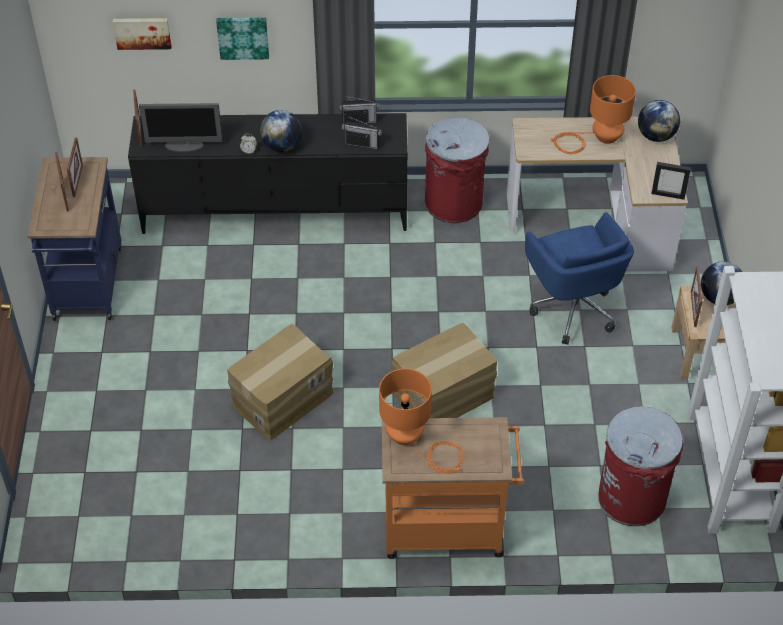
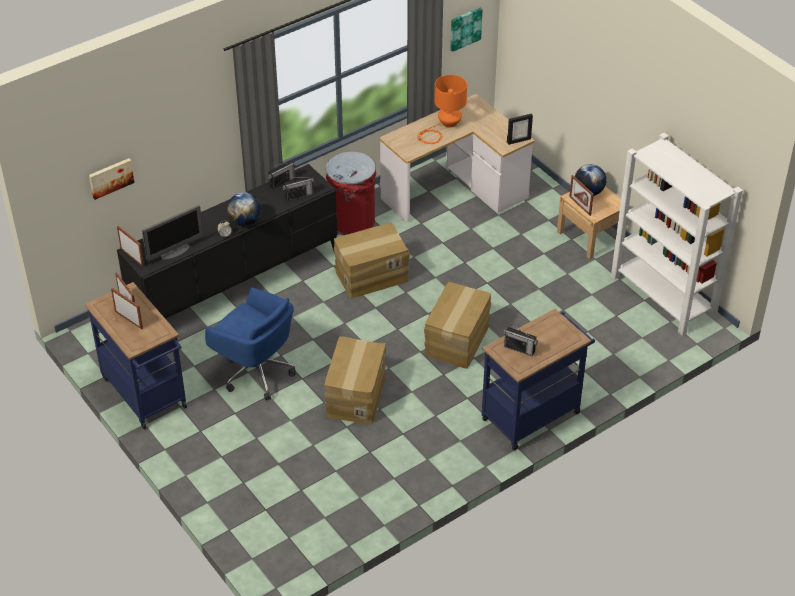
camera: 35 degrees left, 5 degrees down
picture [216,18,269,60] -> picture moved to [450,8,483,52]
orange table lamp [379,369,464,474] -> radio [503,324,538,356]
orange cart [382,417,524,559] -> blue cart [482,309,595,450]
blue office chair [525,212,634,345] -> blue office chair moved to [205,288,296,400]
red trash can [598,406,683,526] -> none
globe [638,100,680,142] -> none
none -> cardboard box [334,223,410,298]

